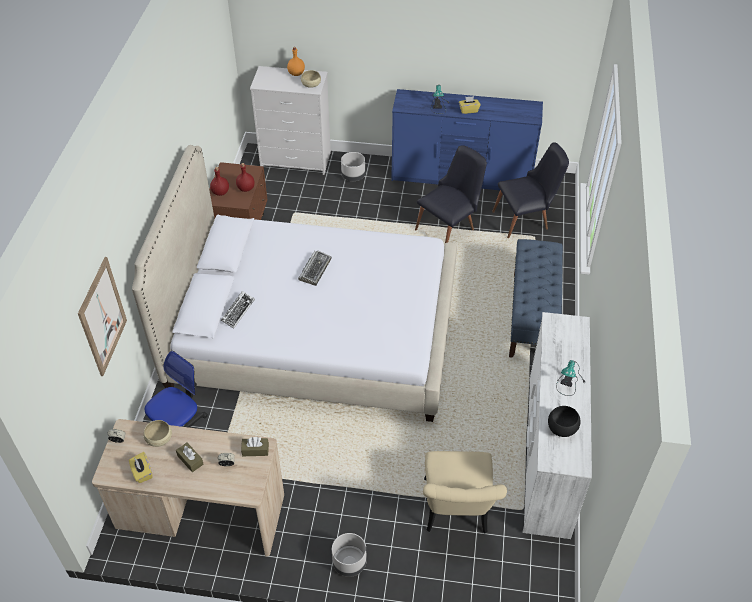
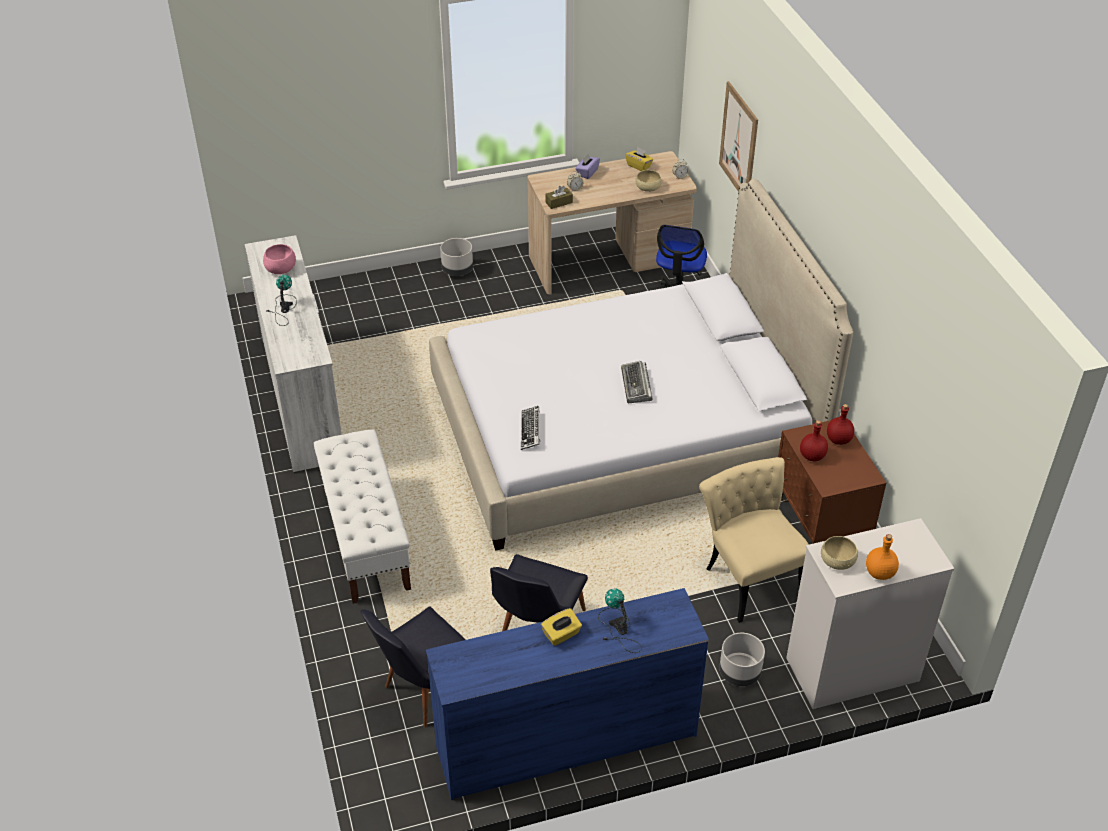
camera: 155 degrees right, 5 degrees down
brown tissue box [176,443,204,472] -> none
keyboard [221,291,255,328] -> keyboard moved to [521,406,540,450]
beige chair [423,451,507,533] -> beige chair moved to [699,457,809,623]
blue bench [509,239,563,357] -> white bench [314,429,411,604]
black bowl [548,406,580,437] -> pink bowl [263,244,296,274]
none -> purple tissue box [575,153,600,179]

